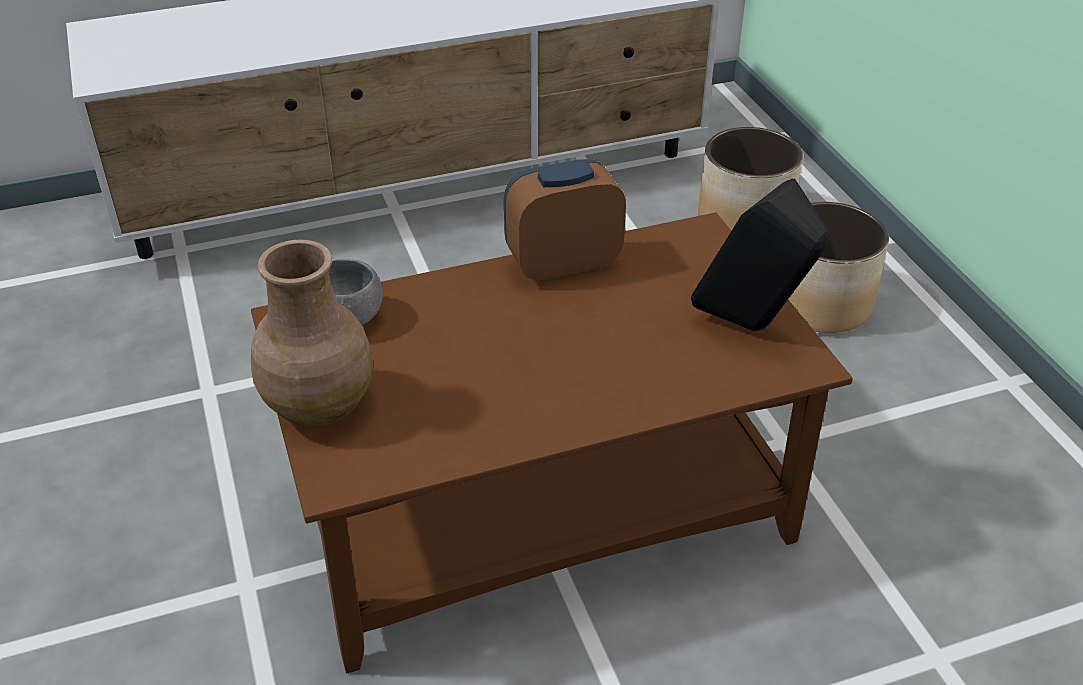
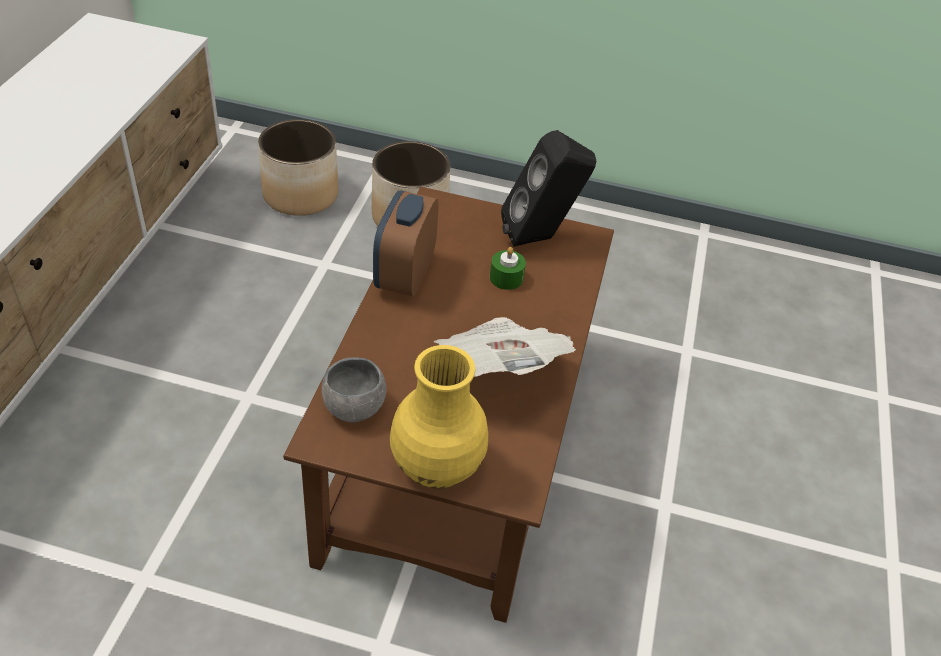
camera: 60 degrees left, 5 degrees up
brown vase [251,240,373,427] -> yellow vase [390,345,488,488]
none -> newspaper [434,317,576,377]
none -> green candle [490,247,526,290]

